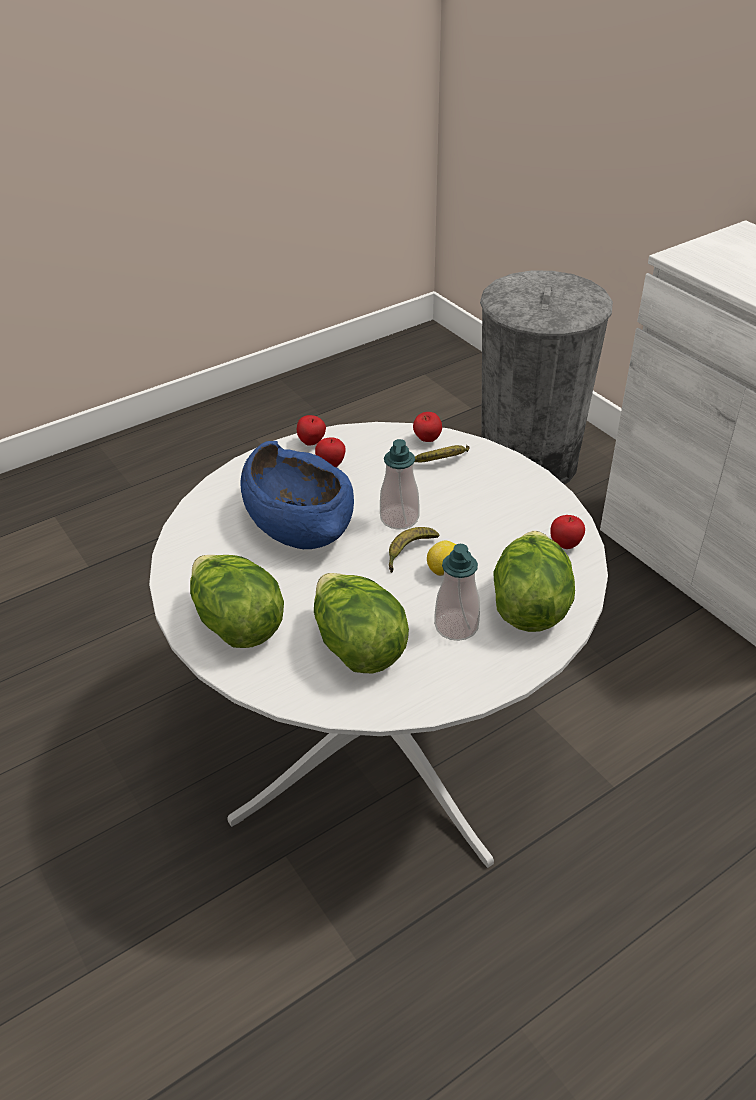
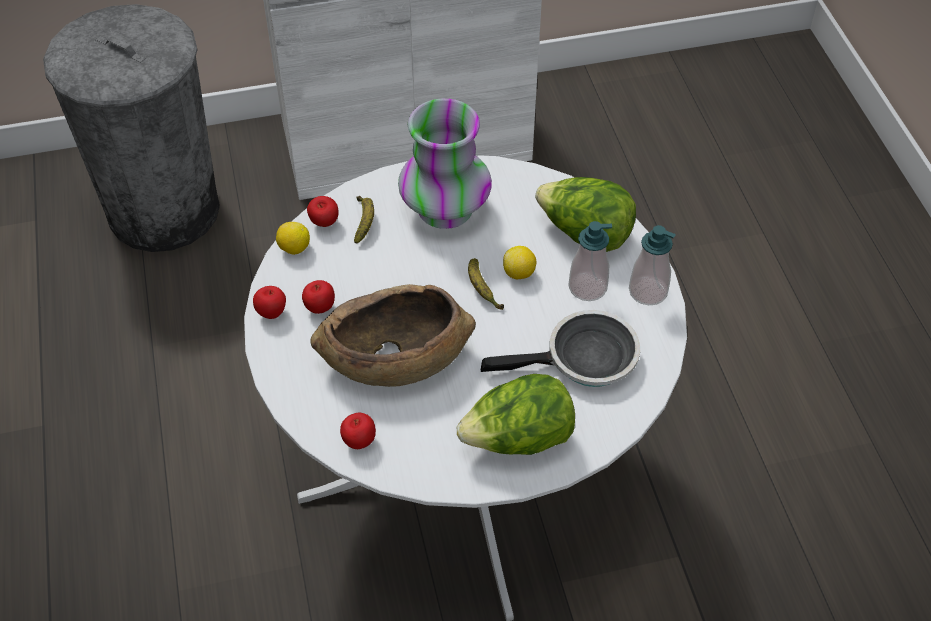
camera: 70 degrees left, 10 degrees up
blue bowl [240,441,354,549] -> brown bowl [310,284,476,387]
lettuce [314,573,409,673] -> frying pan [481,310,640,387]
soap dispenser [380,439,420,530] -> soap dispenser moved to [629,225,676,305]
apple [550,515,585,549] -> apple moved to [340,413,376,449]
none -> lemon [276,222,310,255]
none -> vase [398,98,492,229]

